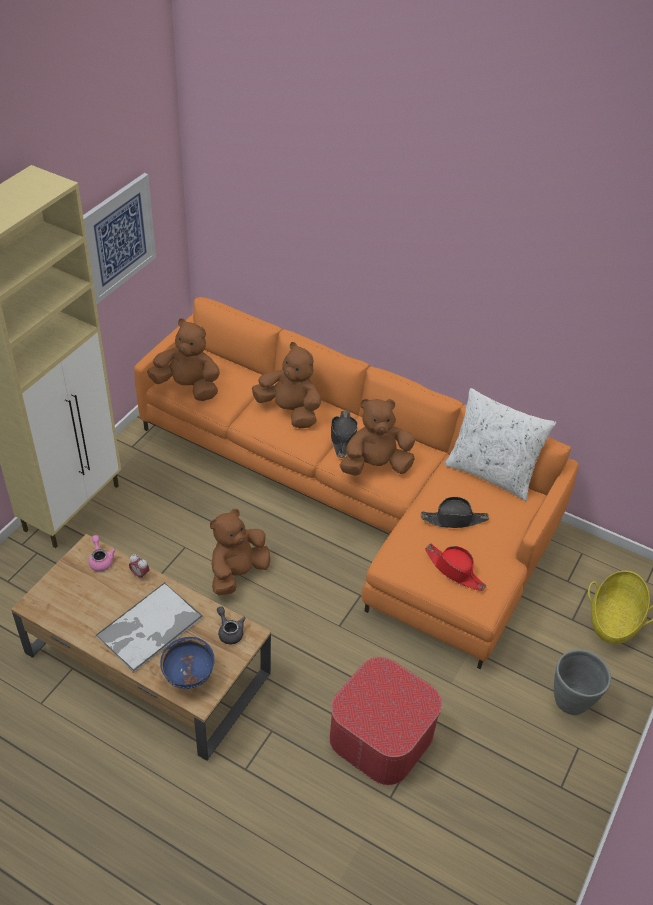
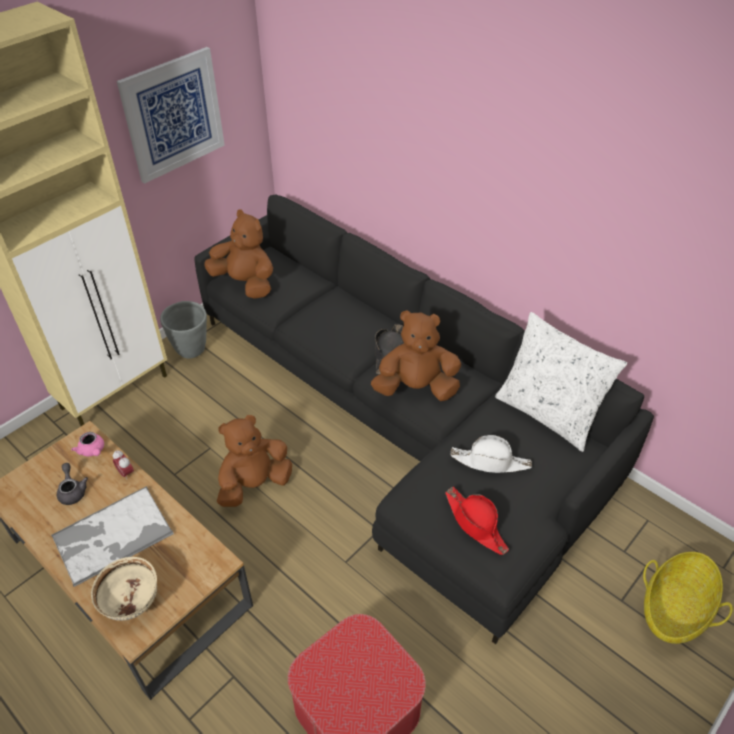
camera: 15 degrees right, 0 degrees up
pink teapot [89,535,116,572] -> pink teapot turned 150 degrees clockwise [71,432,104,456]
orange sofa [134,297,579,669] -> black sofa [194,195,654,644]
blue bowl [160,637,215,689] -> beige bowl [91,557,157,621]
grey teapot [217,606,245,644] -> grey teapot moved to [57,463,88,505]
brown plush toy [252,342,321,428] -> none
black hat [421,497,489,528] -> white hat [450,435,532,473]
grey planter [554,649,611,715] -> grey planter moved to [160,301,207,359]

